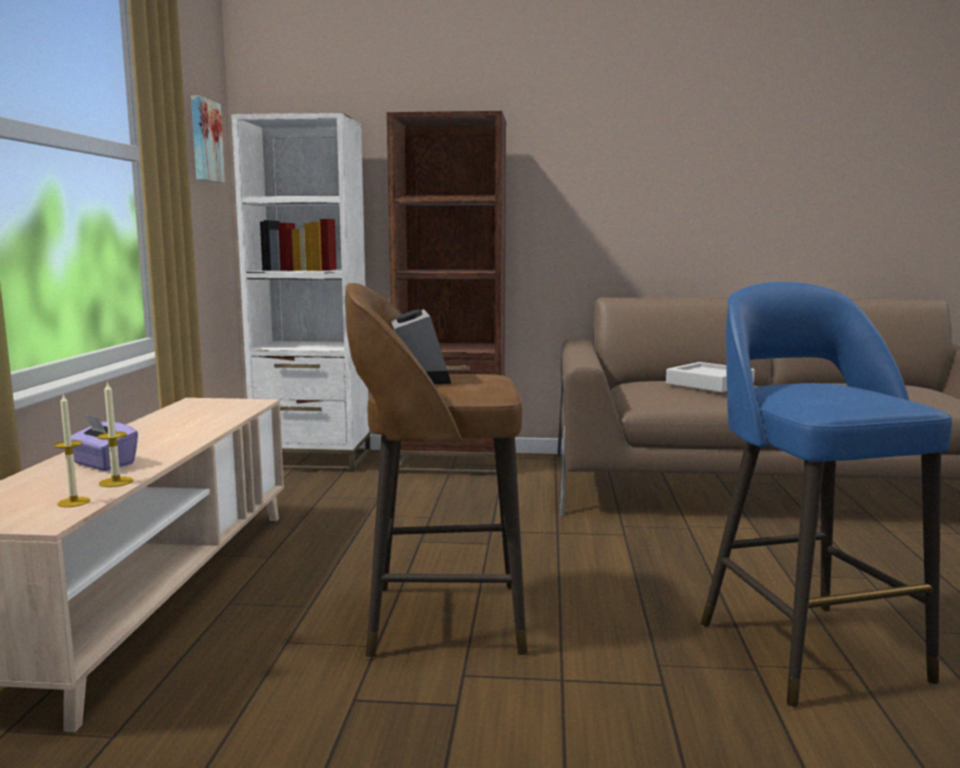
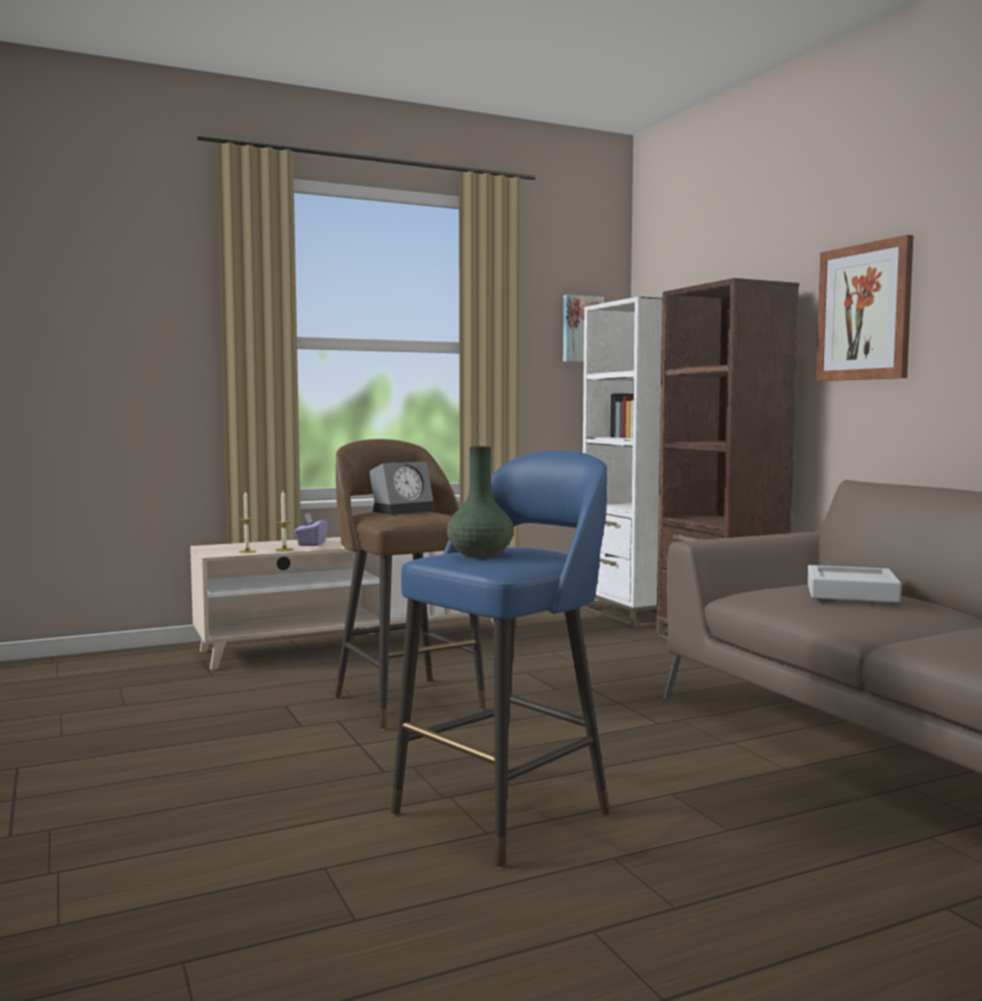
camera: 60 degrees right, 5 degrees down
none -> green vase [447,446,514,558]
none -> picture [816,235,913,381]

